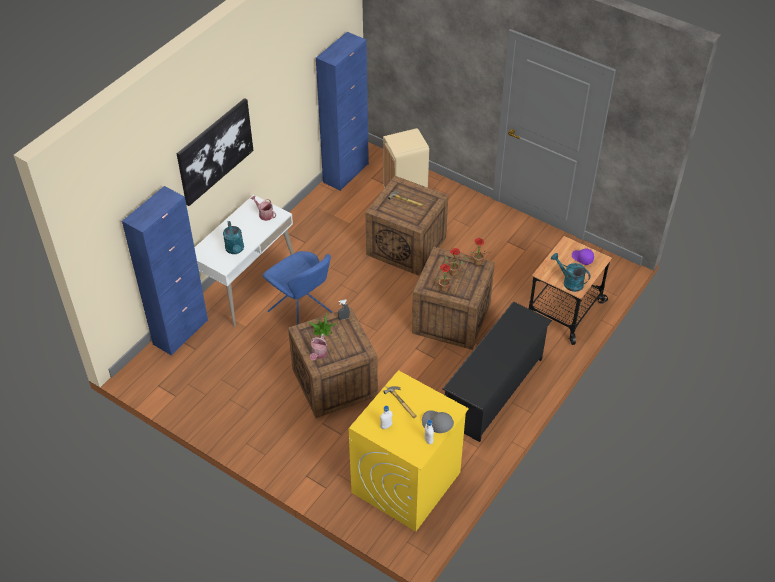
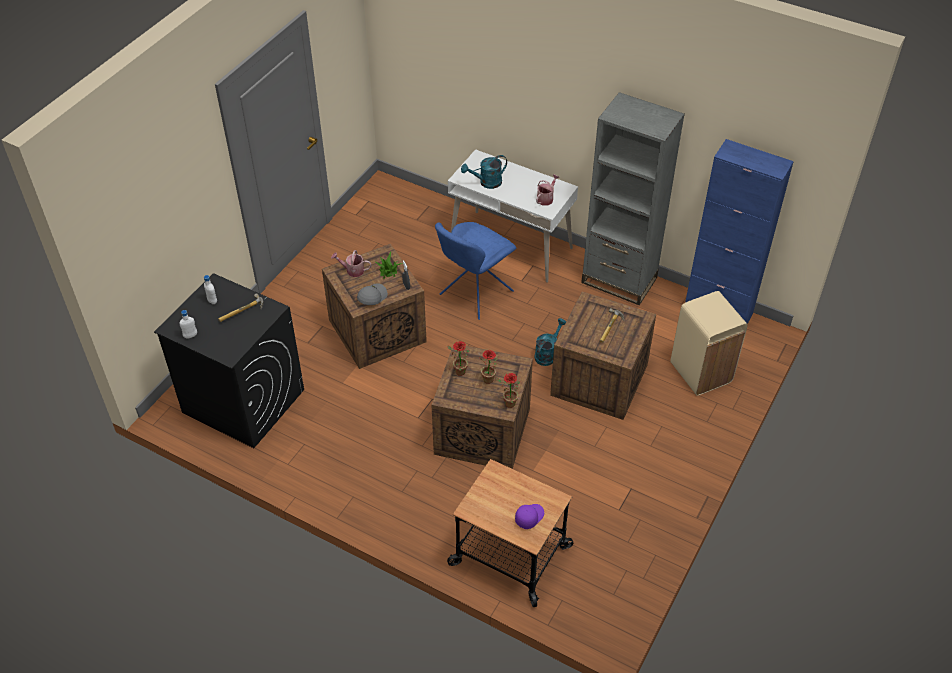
camera: 85 degrees right, 0 degrees up
blue cabinet [122,186,208,356] -> none
picture [177,98,253,206] -> none
yellow washing machine [348,370,469,531] -> black washing machine [154,273,304,448]
grey cap [422,410,454,433] -> grey cap moved to [357,283,388,305]
black shoe rack [442,301,552,442] -> none
turquoise watering can [551,253,590,292] -> turquoise watering can moved to [534,318,566,366]
none -> grey bookcase [581,92,685,305]

